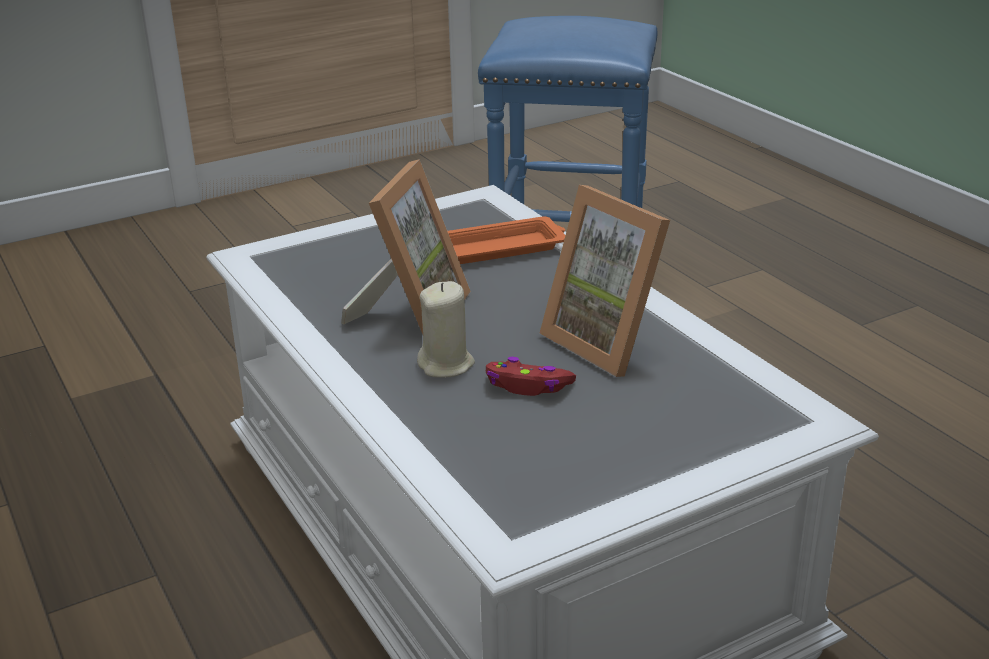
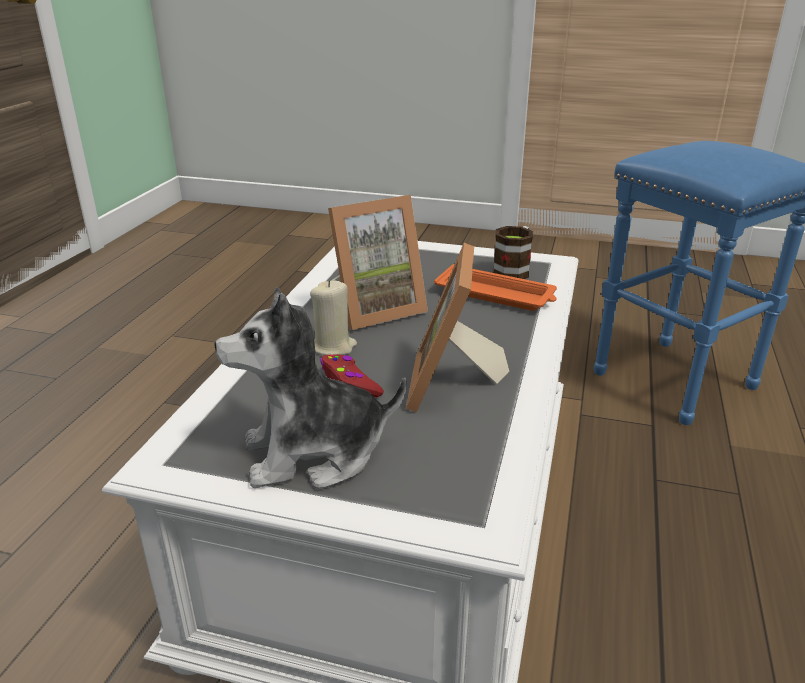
camera: 45 degrees right, 0 degrees up
none -> plush toy [215,287,407,489]
none -> mug [493,226,533,279]

